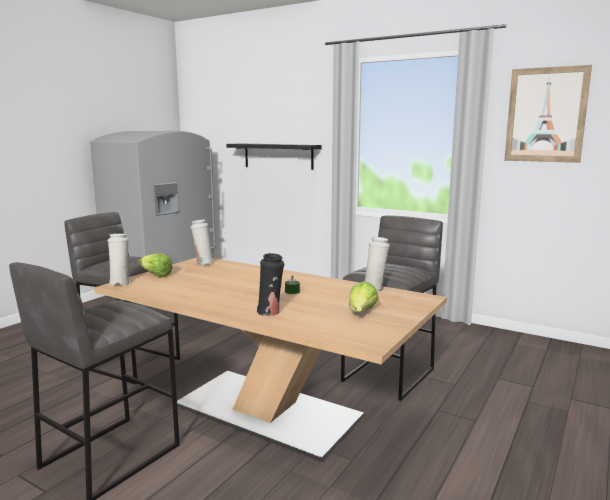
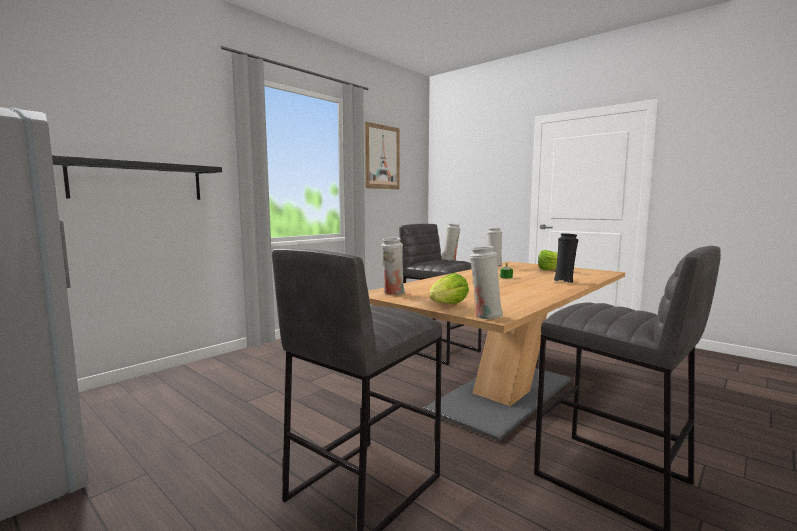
camera: 80 degrees left, 5 degrees down
none -> white vase [442,223,461,261]

